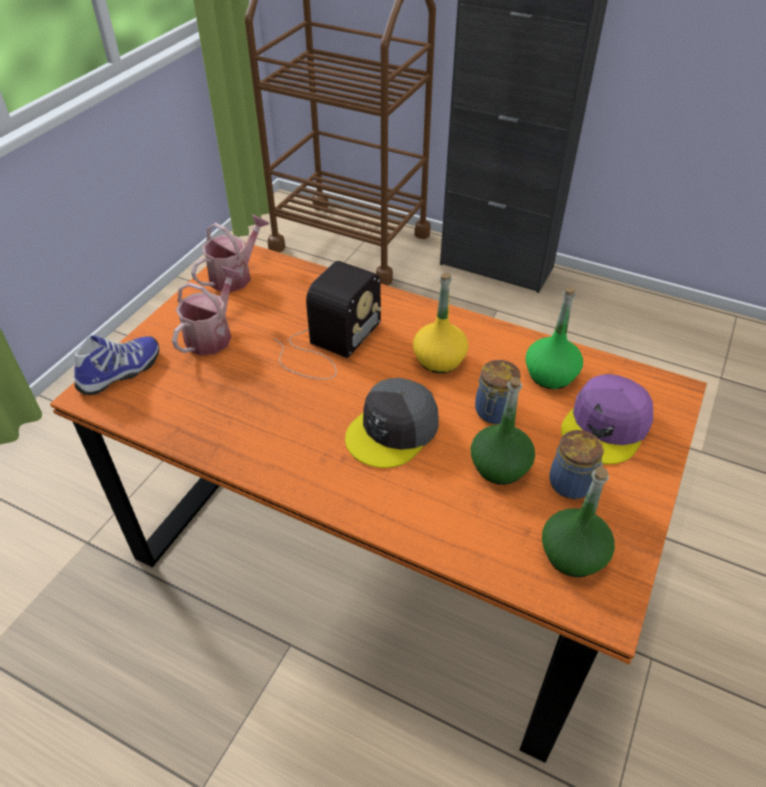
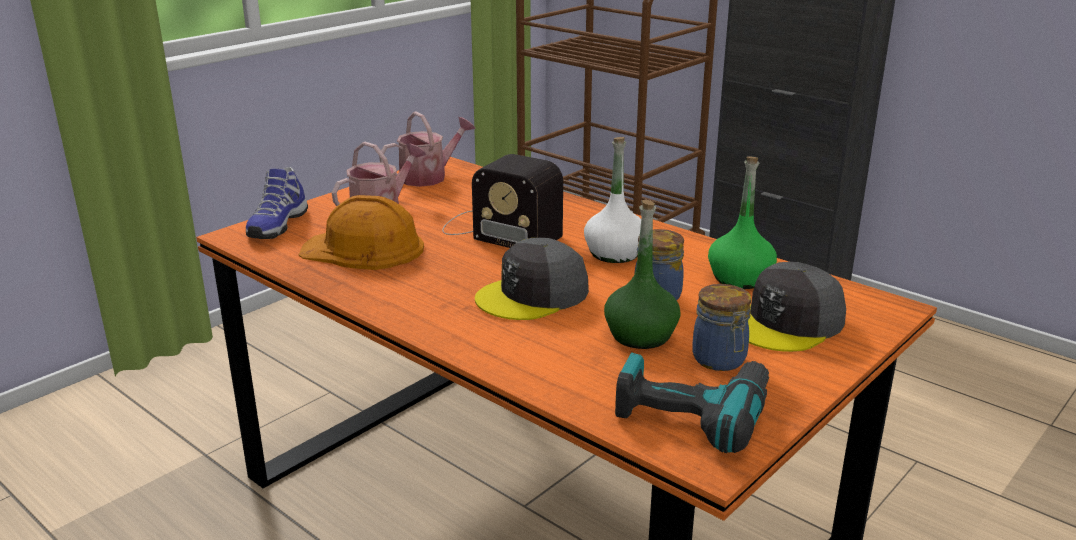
camera: 15 degrees right, 20 degrees down
shoe [74,335,159,395] -> shoe turned 135 degrees clockwise [246,167,308,239]
radio [273,261,381,379] -> radio turned 75 degrees clockwise [442,154,563,248]
yellow bottle [413,273,468,373] -> white bottle [584,137,641,263]
green bottle [542,467,615,577] -> power drill [615,352,769,453]
purple cap [561,374,653,464] -> grey cap [748,262,846,352]
none -> orange hard hat [298,195,424,270]

